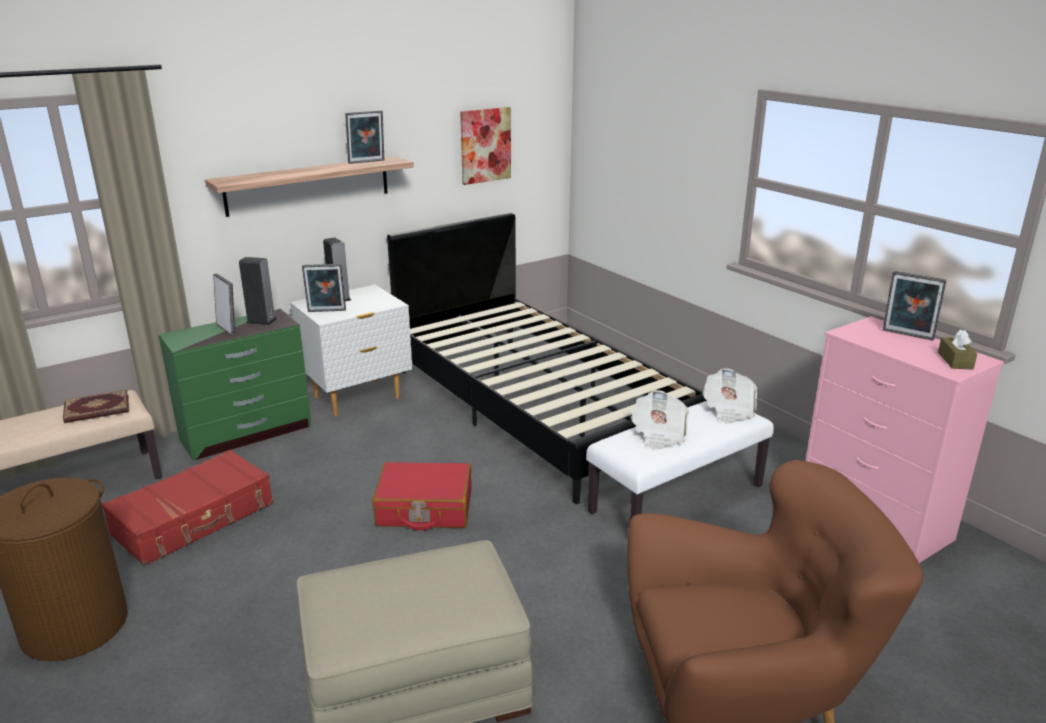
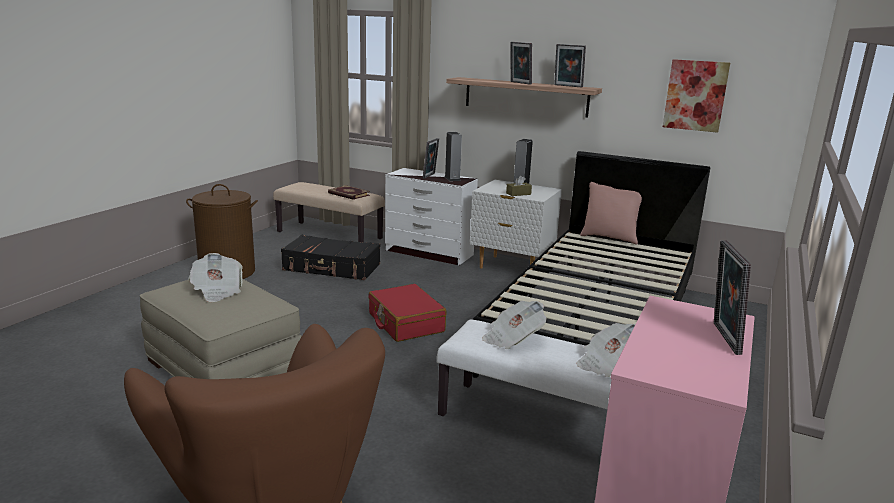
camera: 60 degrees right, 5 degrees down
red suitcase [102,450,273,566] -> black suitcase [281,235,380,280]
green dresser [158,309,311,461] -> white dresser [385,168,478,265]
picture frame [302,264,346,312] -> picture frame moved to [510,42,532,85]
brown tissue box [938,330,977,369] -> brown tissue box moved to [506,175,532,196]
none -> newspaper [188,253,243,302]
none -> pink pillow [580,182,642,244]

